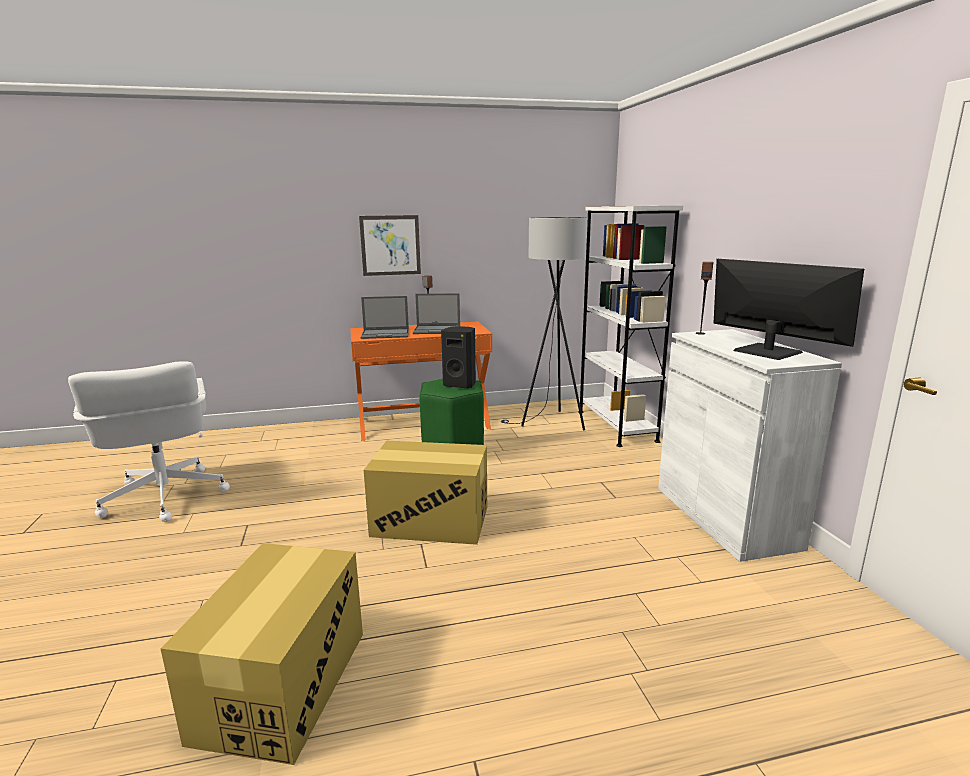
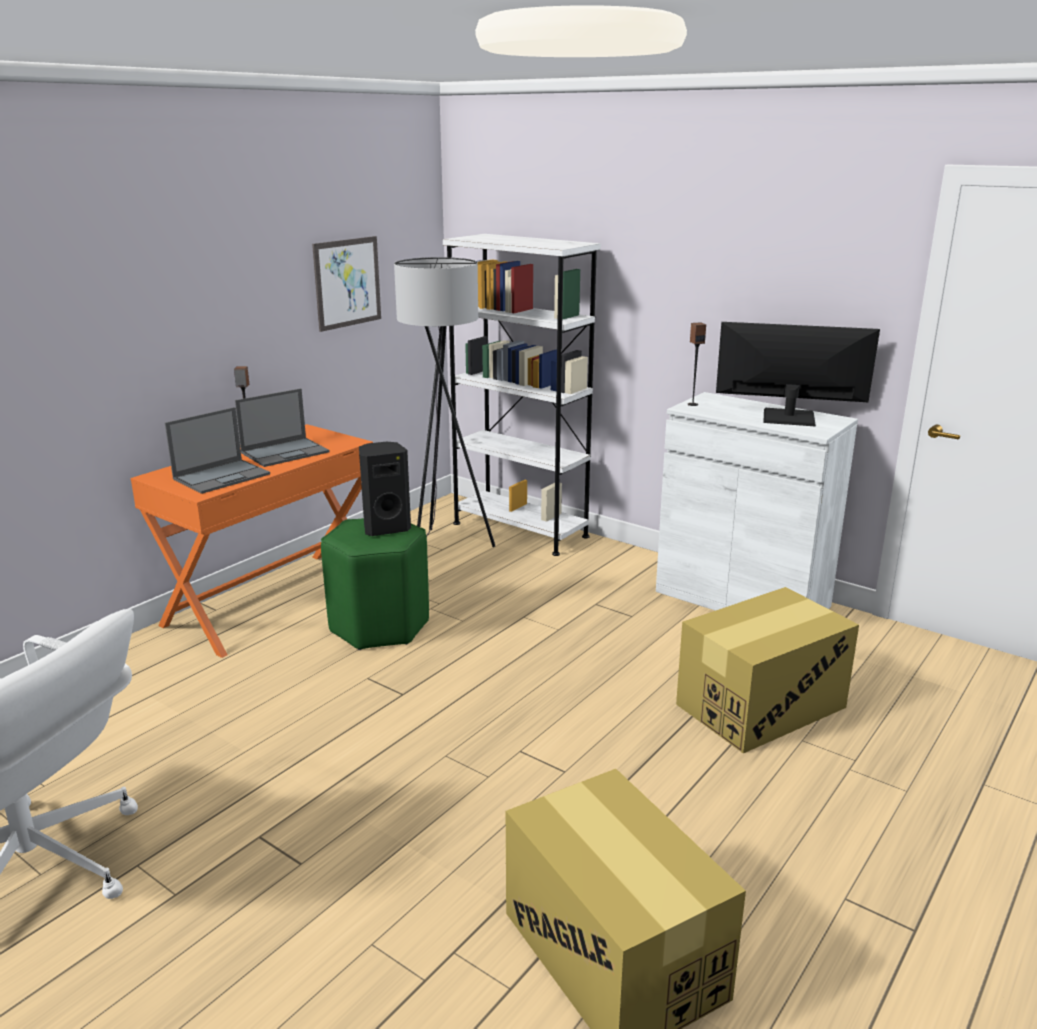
camera: 40 degrees left, 5 degrees up
picture [359,215,421,276] -> picture moved to [312,236,381,332]
cardboard box [364,441,487,545] -> cardboard box moved to [676,587,859,753]

